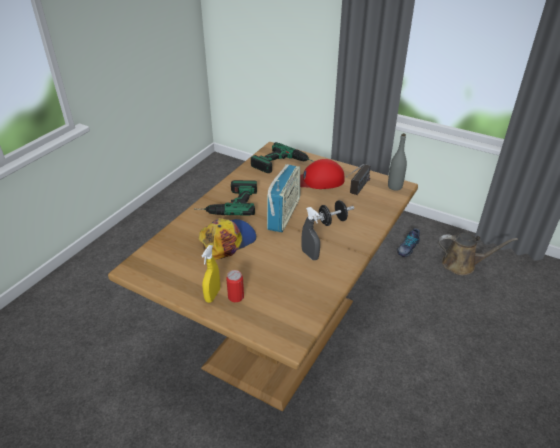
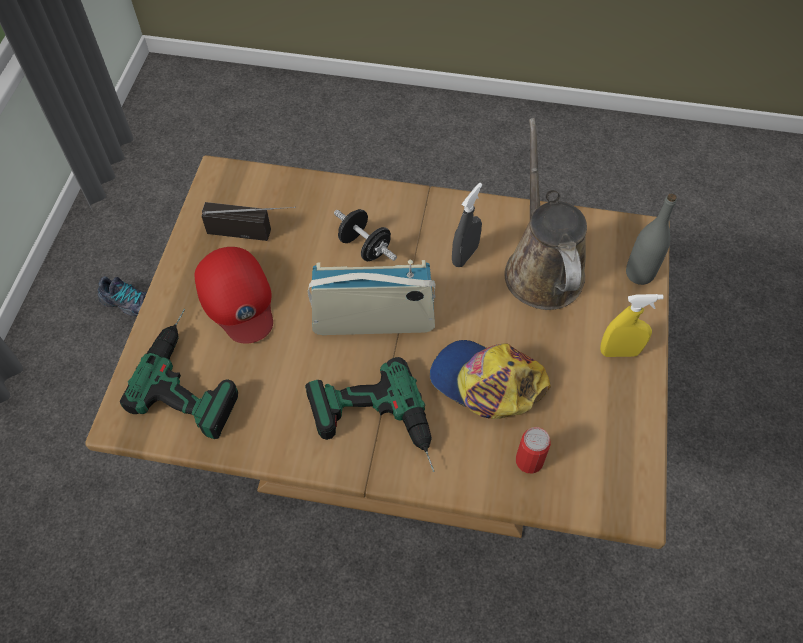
camera: 110 degrees left, 20 degrees up
can [227,270,244,302] -> can moved to [516,427,551,473]
grey bottle [388,133,407,191] -> grey bottle moved to [626,193,677,285]
brown watering can [438,233,518,275] -> brown watering can moved to [505,118,587,310]

